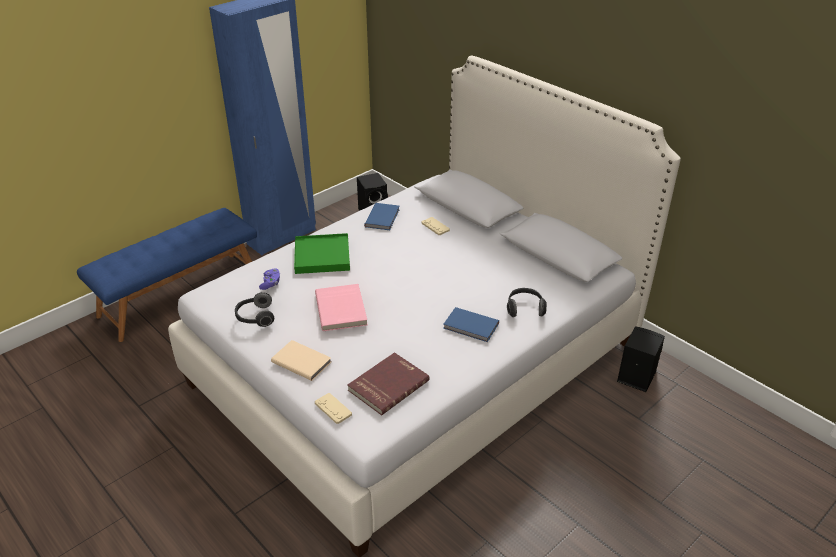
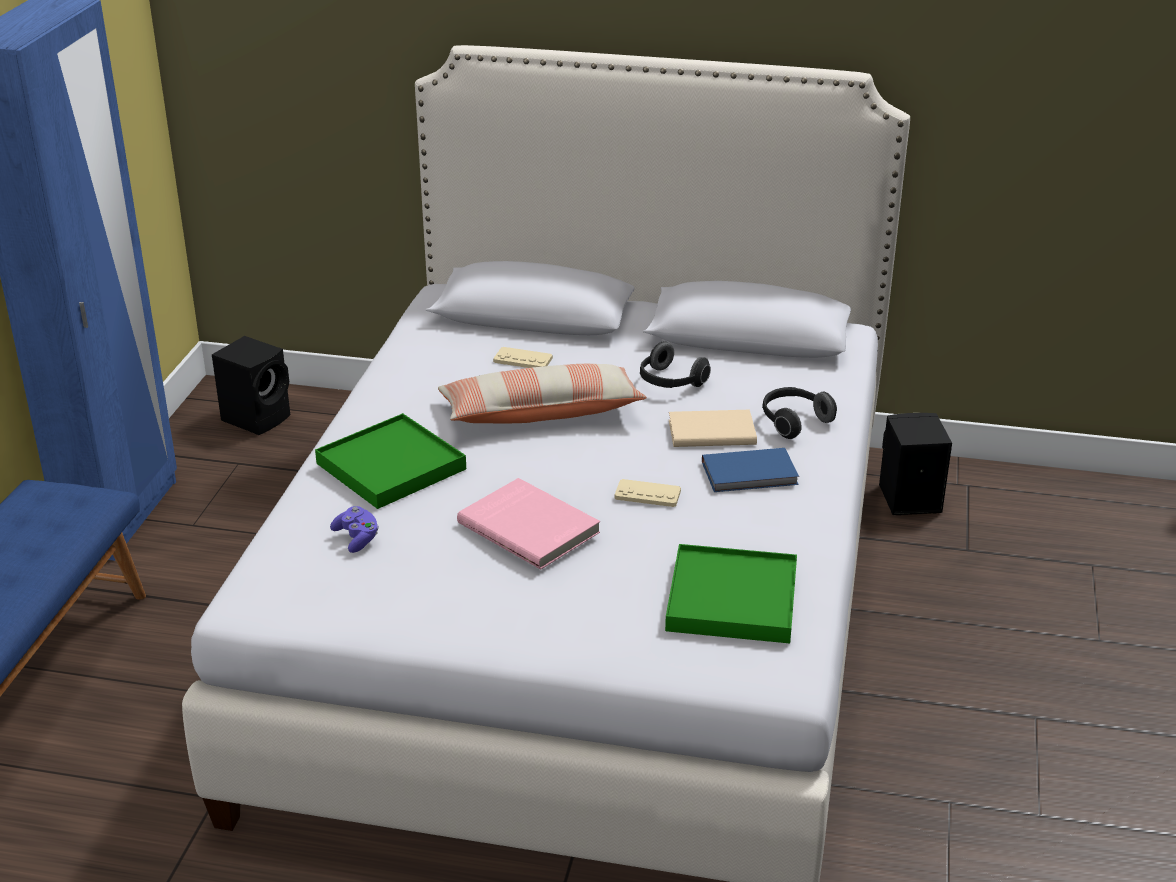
camera: 35 degrees left, 5 degrees down
headphones [235,292,274,327] -> headphones moved to [640,341,711,388]
beige book [271,340,331,381] -> beige book moved to [669,410,757,447]
beige game controller [315,393,352,424] -> beige game controller moved to [614,479,681,507]
red book [348,352,430,415] -> green tray [665,544,797,644]
blue book [364,203,400,230] -> none
none -> pillow [438,364,647,423]

